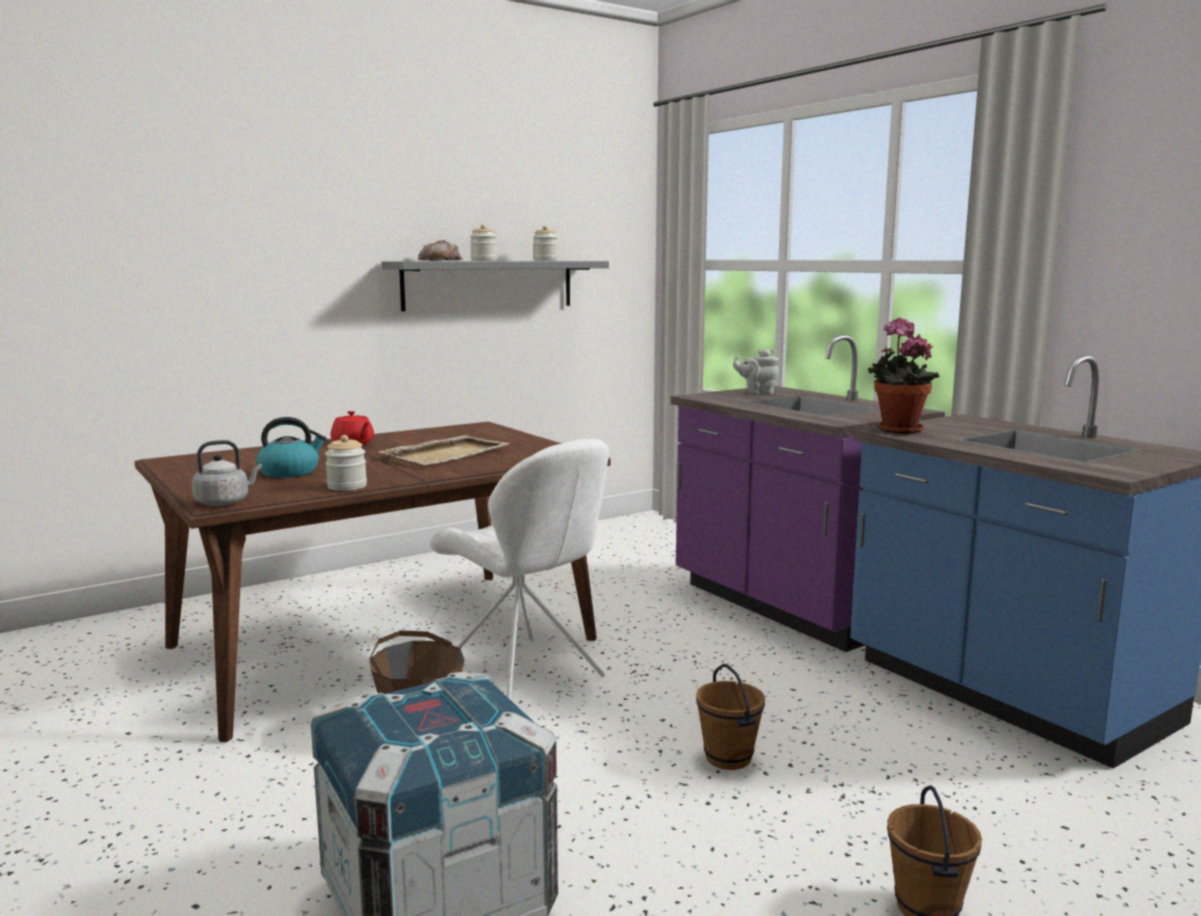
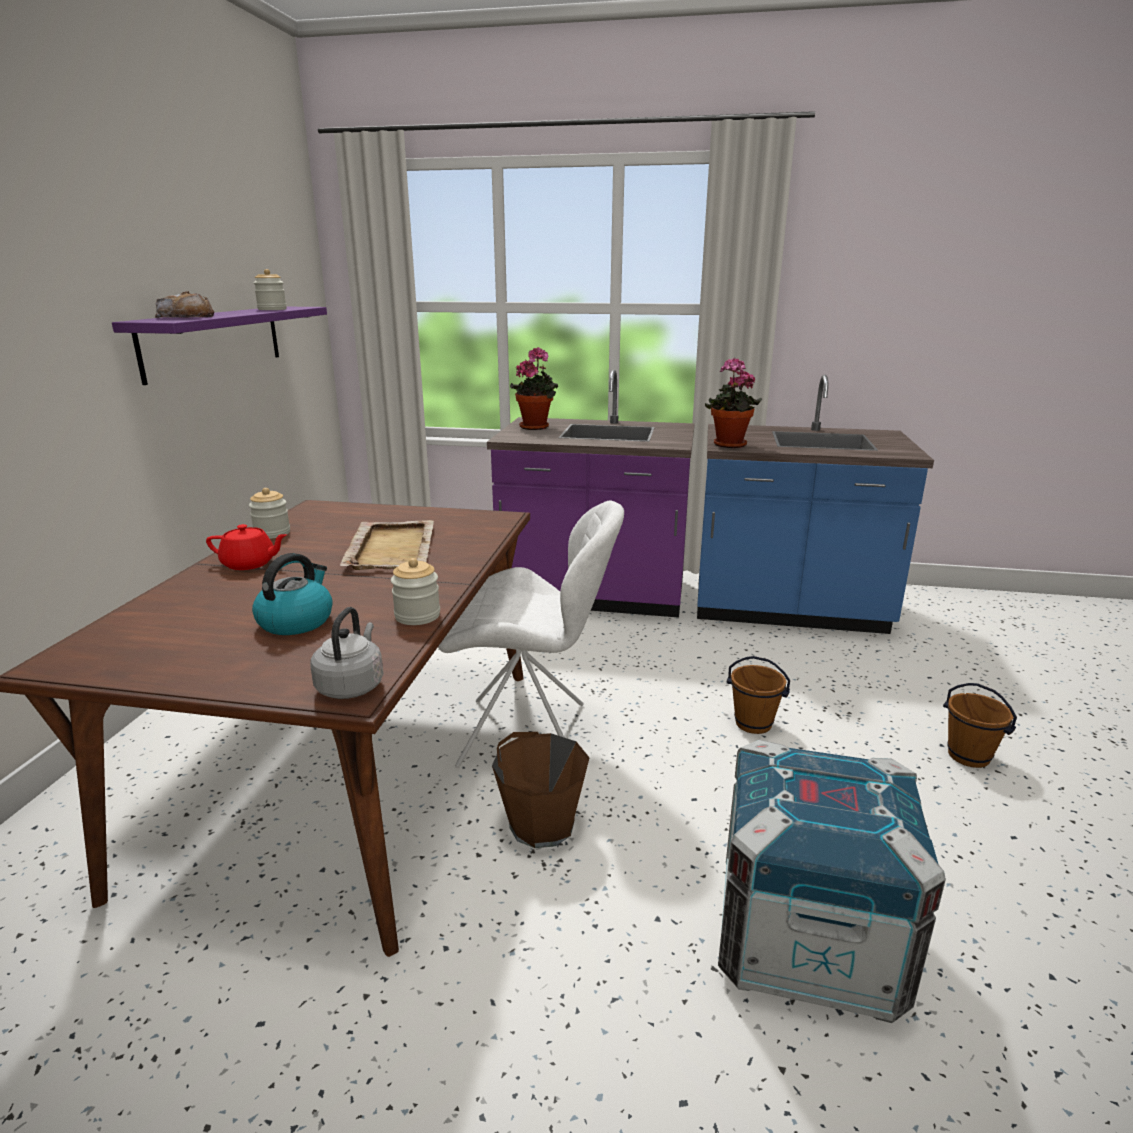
camera: 45 degrees left, 10 degrees up
grey shelf [382,261,609,311] -> purple shelf [112,307,327,385]
jar [470,224,497,261] -> jar moved to [249,488,290,539]
grey teapot [733,349,779,395] -> potted plant [510,347,558,430]

